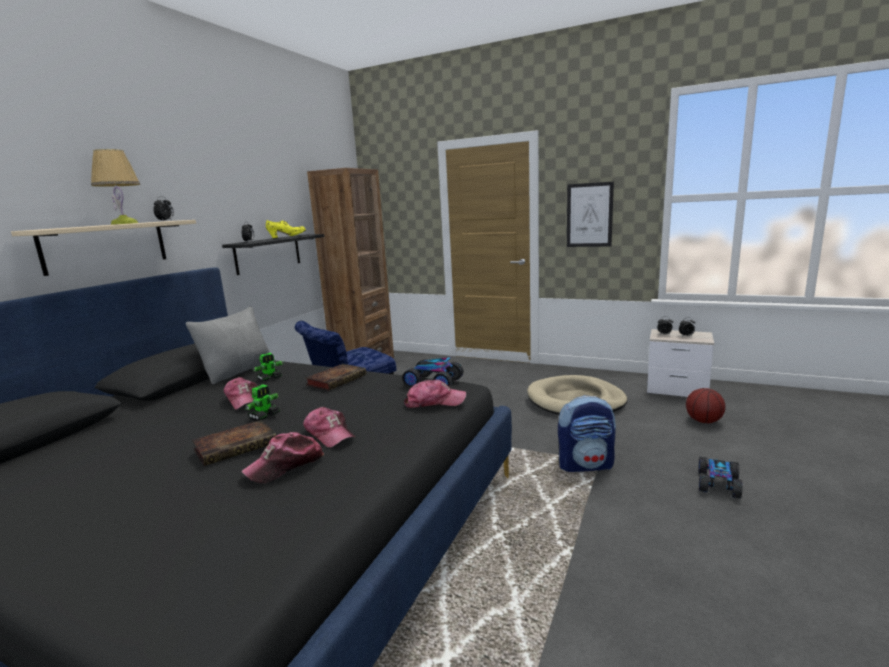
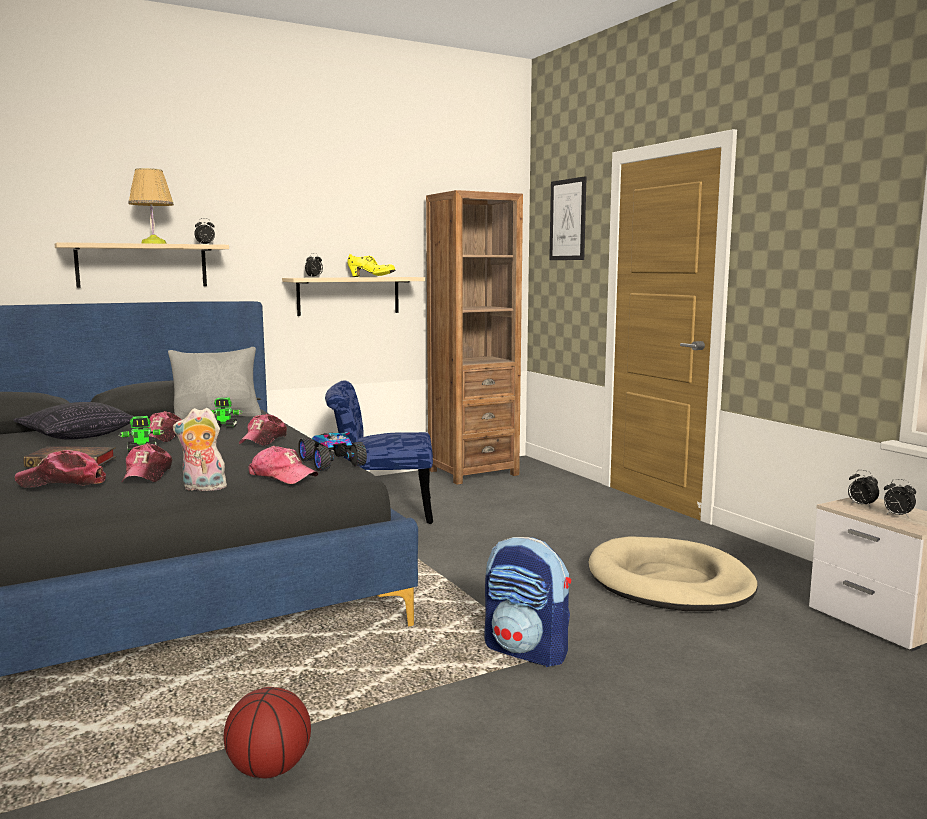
camera: 35 degrees right, 5 degrees down
black shelf [222,234,324,275] -> beige shelf [282,277,425,316]
book [305,364,366,390] -> cap [239,414,287,446]
picture [567,182,614,247] -> picture moved to [549,176,587,260]
basketball [686,388,726,423] -> basketball moved to [224,687,311,778]
toy car [698,457,742,499] -> none
none -> pillow [13,402,135,440]
none -> plush toy [173,408,229,491]

